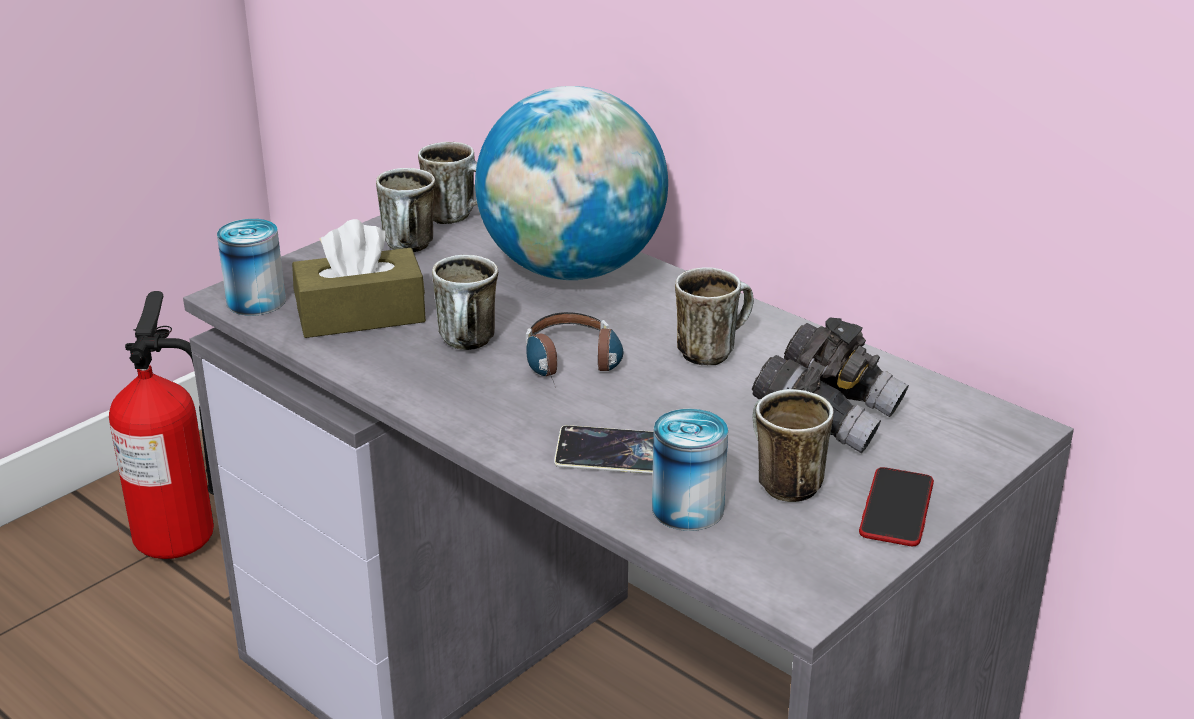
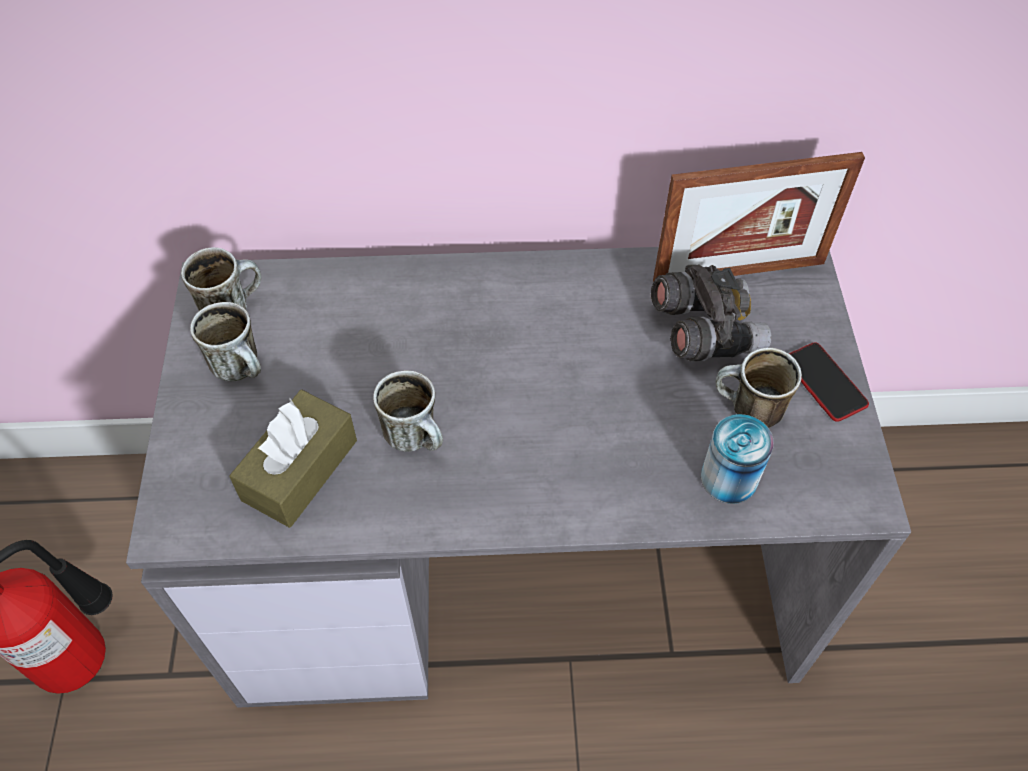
camera: 45 degrees left, 25 degrees up
can [217,219,286,316] -> none
globe [475,86,668,280] -> none
headphones [526,312,623,388] -> none
phone [554,425,654,474] -> none
mug [675,267,754,365] -> none
none -> picture frame [653,152,865,282]

